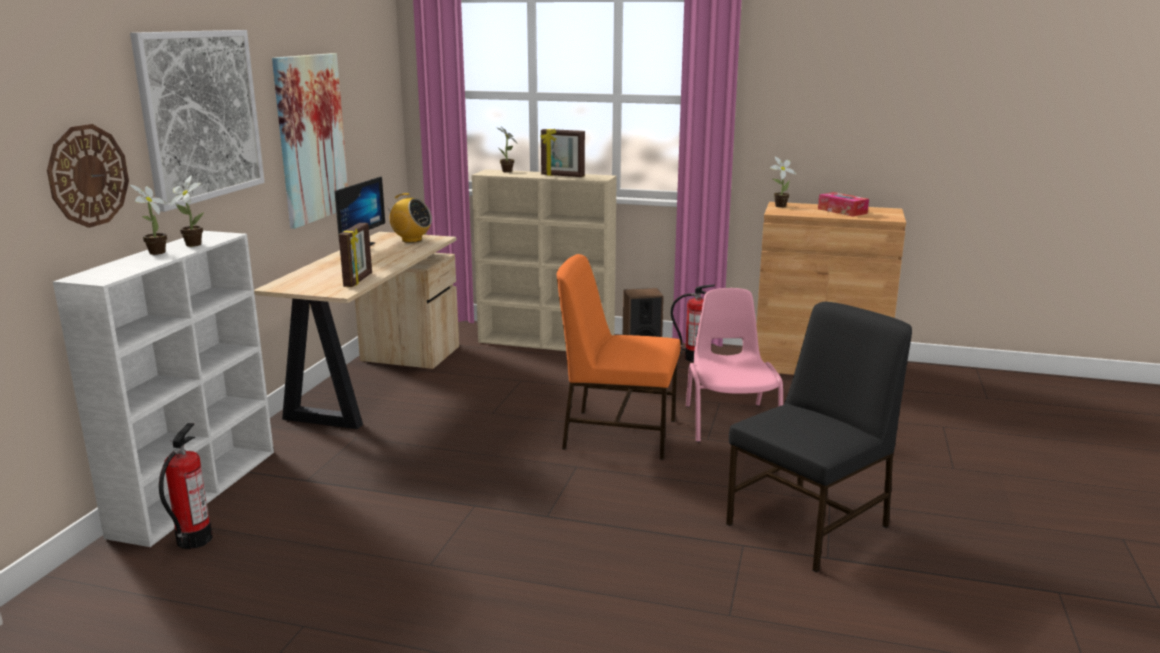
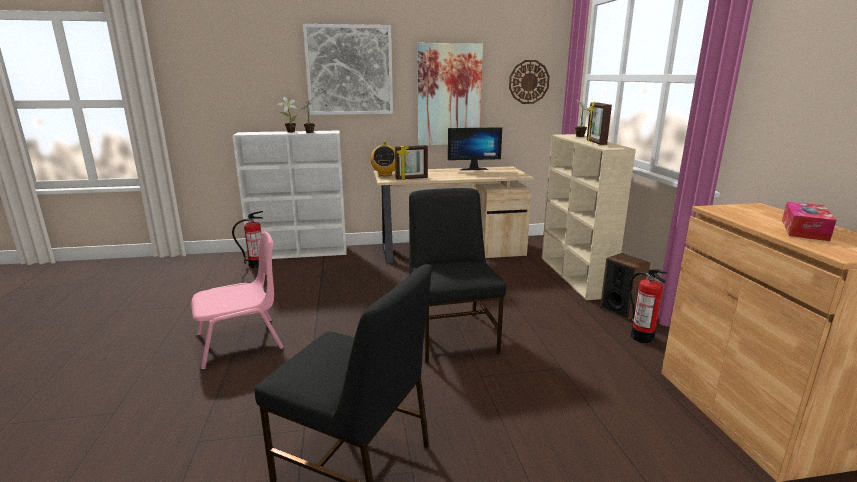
camera: 65 degrees right, 0 degrees up
wall clock [47,124,129,228] -> wall clock moved to [509,60,550,104]
radio [386,193,432,243] -> radio moved to [371,142,395,176]
orange chair [557,254,681,460] -> black chair [409,188,506,363]
pink chair [686,288,783,442] -> pink chair moved to [191,232,284,370]
potted plant [770,157,796,207] -> none

